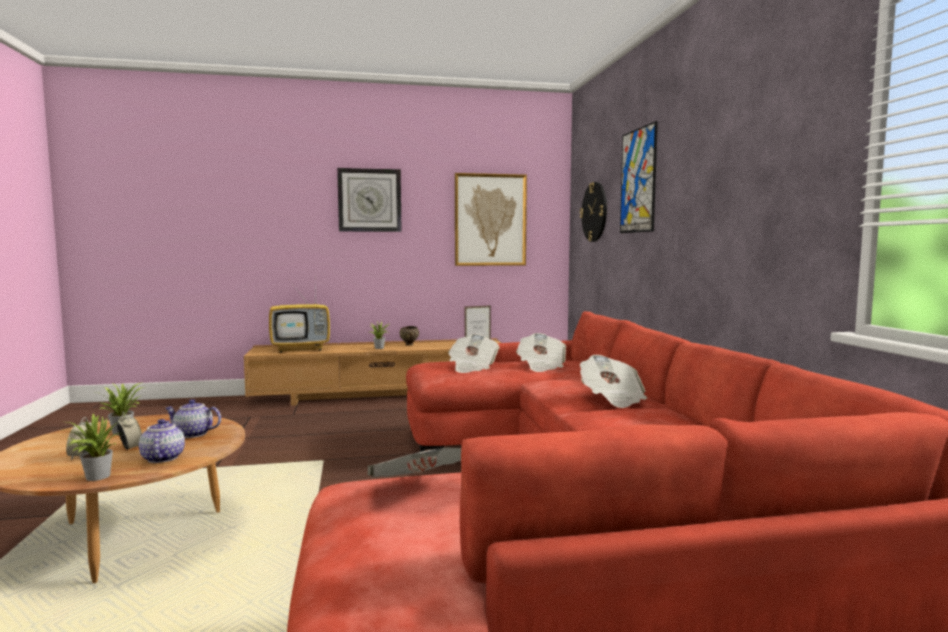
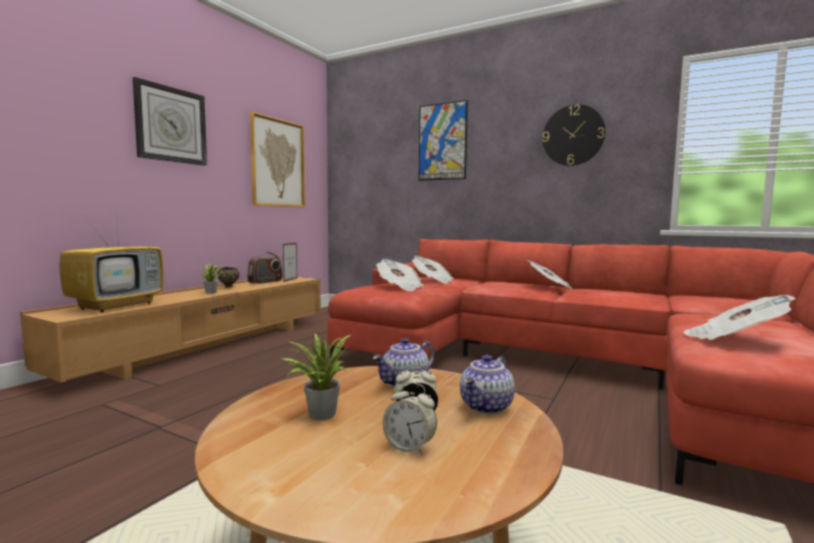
camera: 50 degrees left, 0 degrees up
potted plant [60,414,122,481] -> none
teapot [139,419,185,463] -> teapot turned 75 degrees counterclockwise [460,355,515,414]
wall clock [580,182,607,242] -> wall clock moved to [542,104,605,166]
none -> radio [247,252,283,284]

